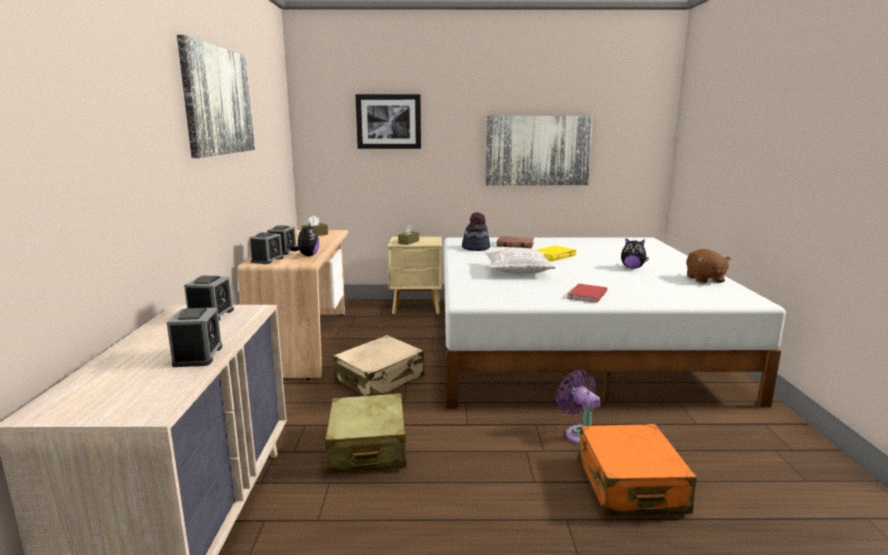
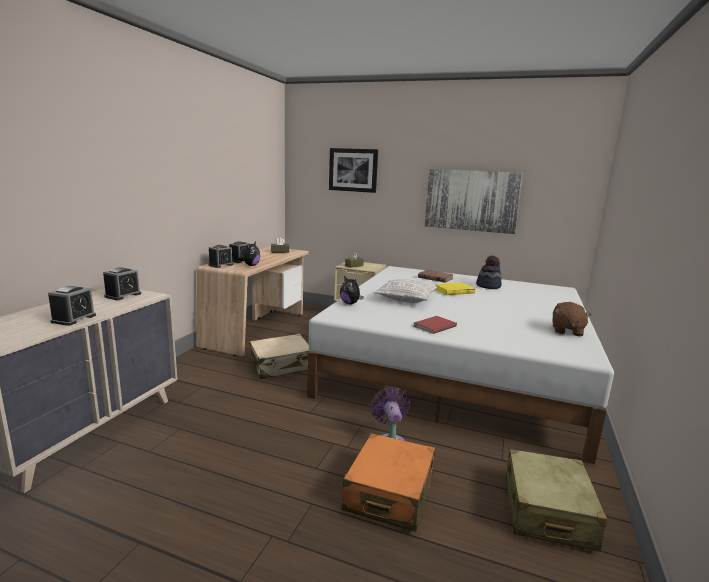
camera: 20 degrees right, 0 degrees up
picture [177,35,255,158] -> none
beige suitcase [325,393,407,474] -> beige suitcase moved to [506,449,607,552]
hat [462,212,490,251] -> hat moved to [476,255,501,289]
plush toy [621,238,649,269] -> plush toy moved to [340,276,364,304]

